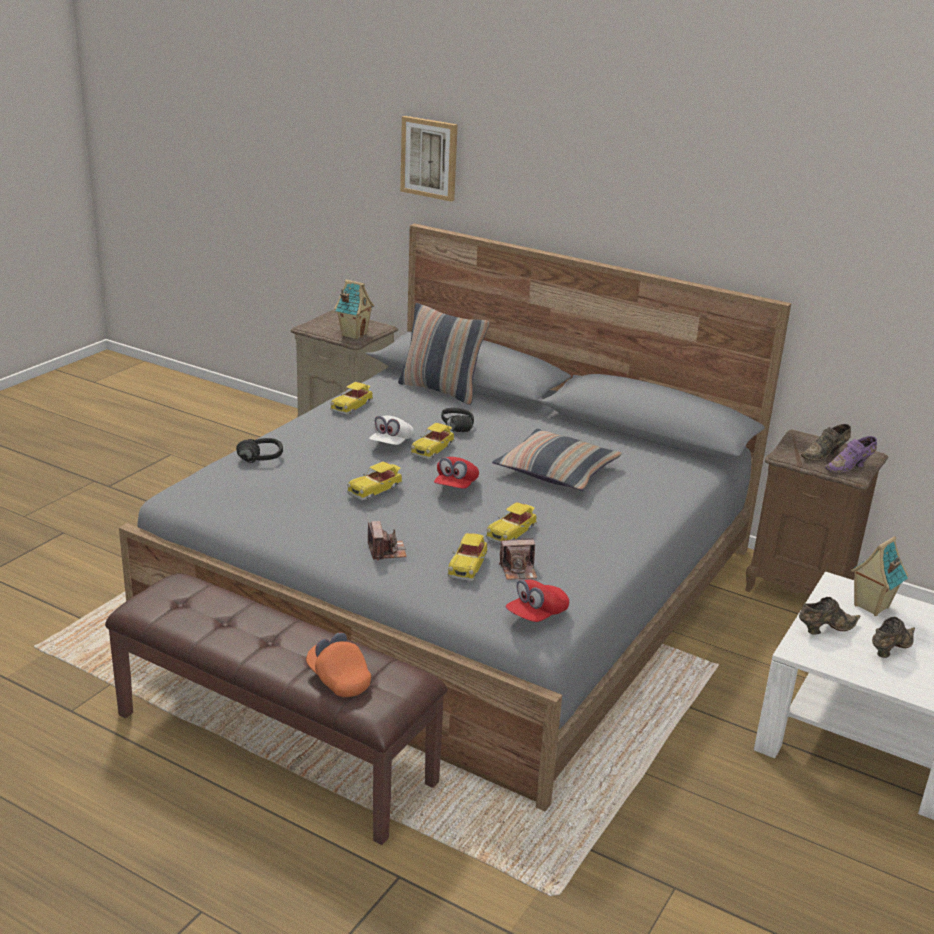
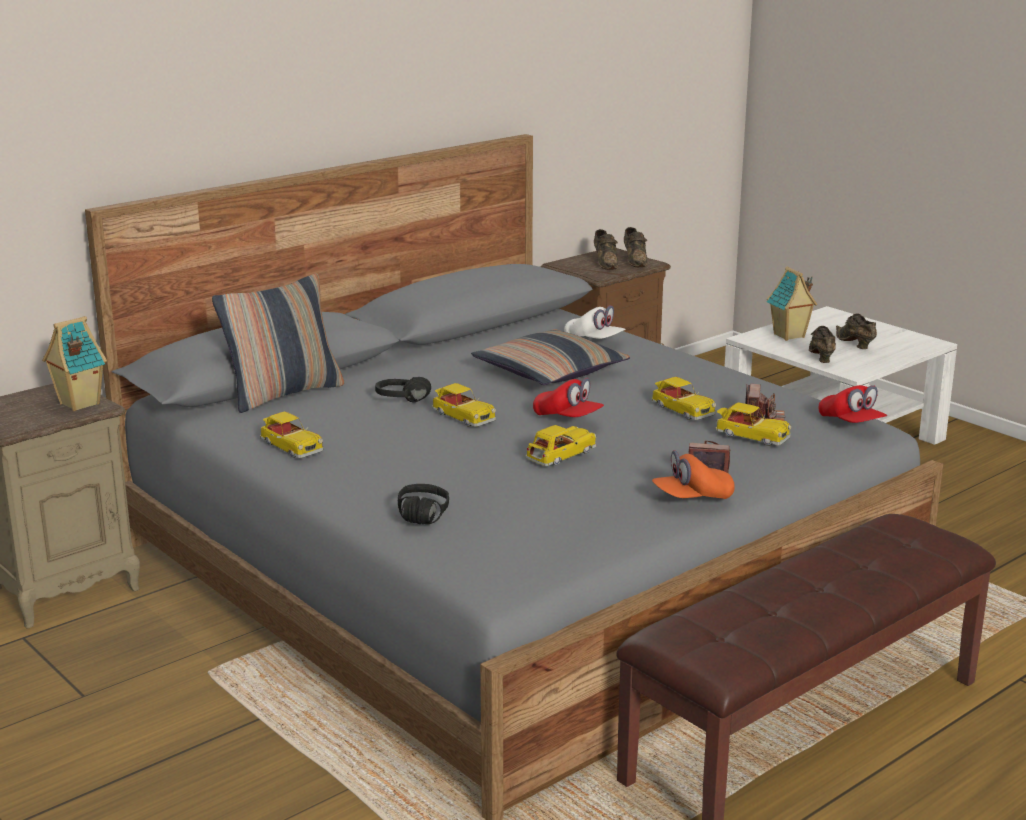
camera: 70 degrees left, 5 degrees down
orange cap [306,632,371,697] -> orange cap moved to [652,450,735,499]
toy car [347,462,403,500] -> toy car turned 105 degrees counterclockwise [526,425,596,466]
white cap [369,415,414,445] -> white cap moved to [564,305,626,339]
picture [400,116,458,202] -> none
purple shoe [825,436,877,473] -> brown shoe [624,227,647,267]

